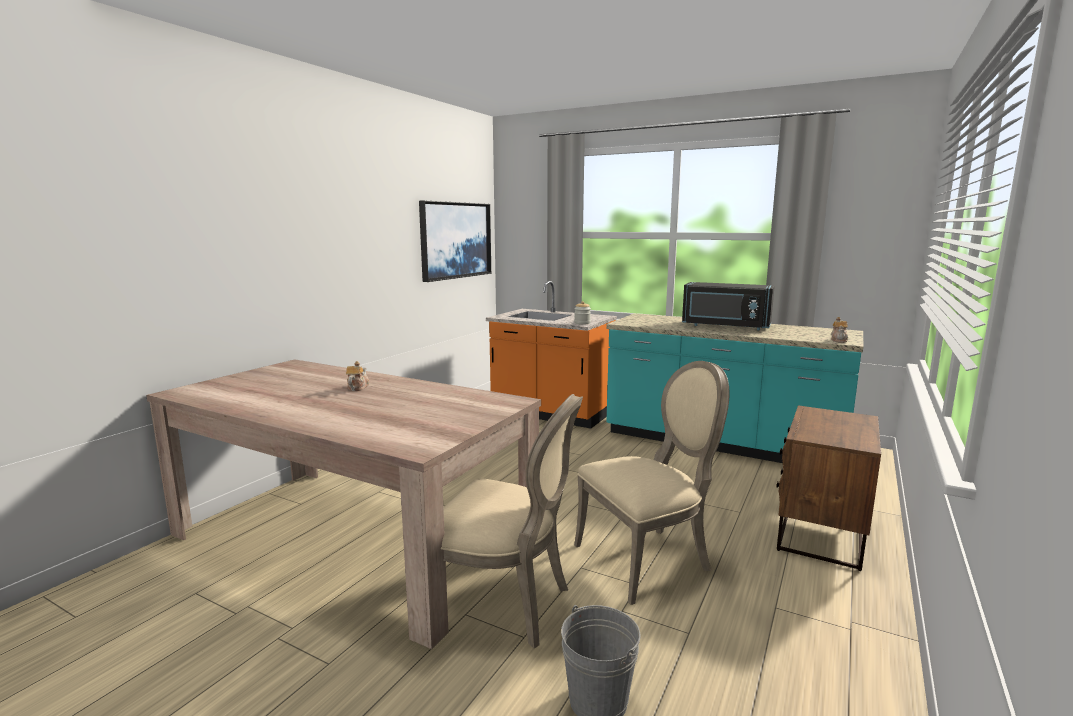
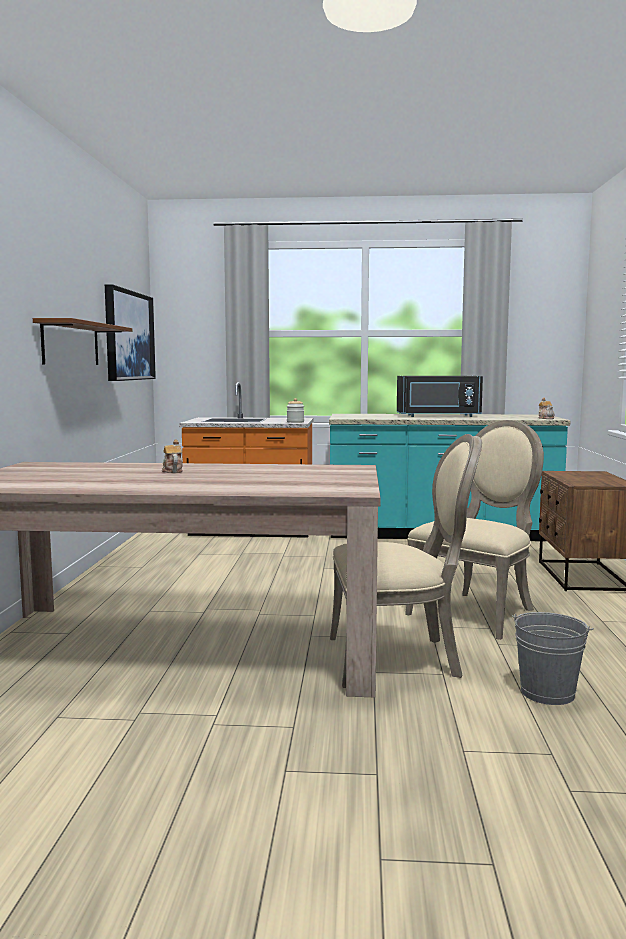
camera: 25 degrees left, 5 degrees down
none -> brown shelf [33,318,132,365]

